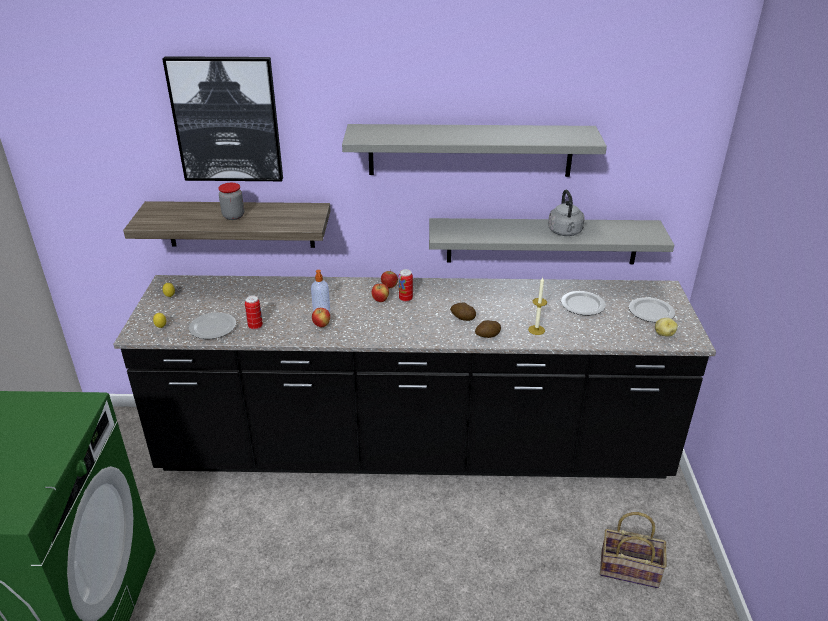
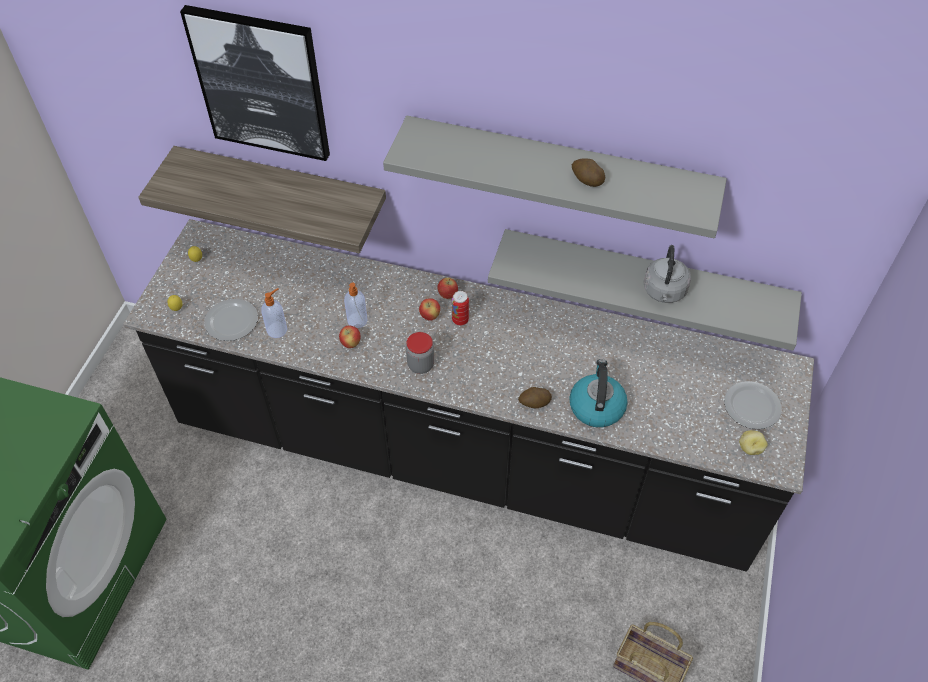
camera: 15 degrees right, 20 degrees up
jar [218,183,244,220] -> jar moved to [406,332,434,374]
can [245,295,263,330] -> soap dispenser [261,288,287,338]
potato [450,303,476,321] -> potato moved to [572,158,605,187]
candle [528,277,547,335] -> kettle [569,359,628,427]
plate [561,291,606,316] -> none

